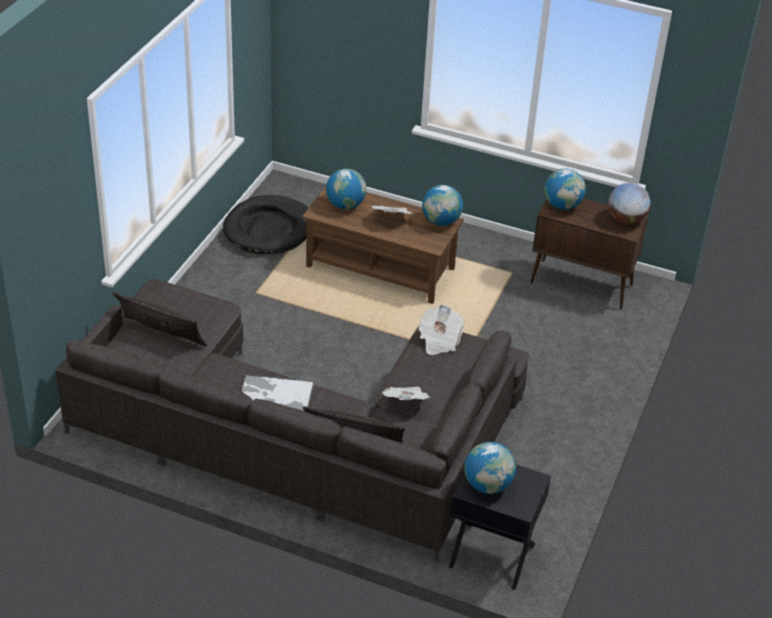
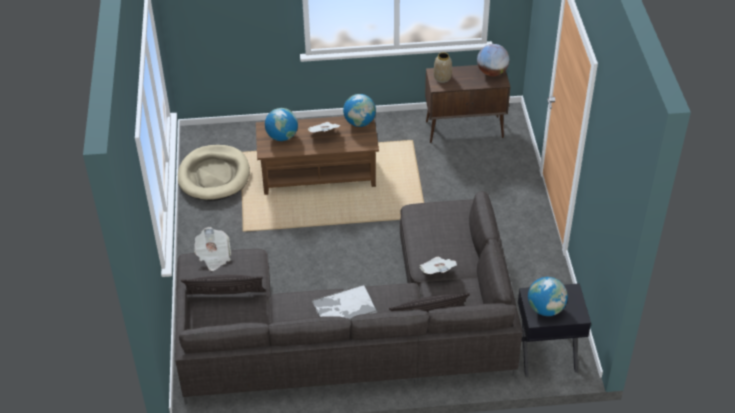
camera: 25 degrees left, 5 degrees up
black dog bed [223,195,308,254] -> beige dog bed [178,145,250,201]
newspaper [418,304,465,355] -> newspaper moved to [194,227,231,271]
globe [544,168,586,210] -> vase [434,52,452,83]

